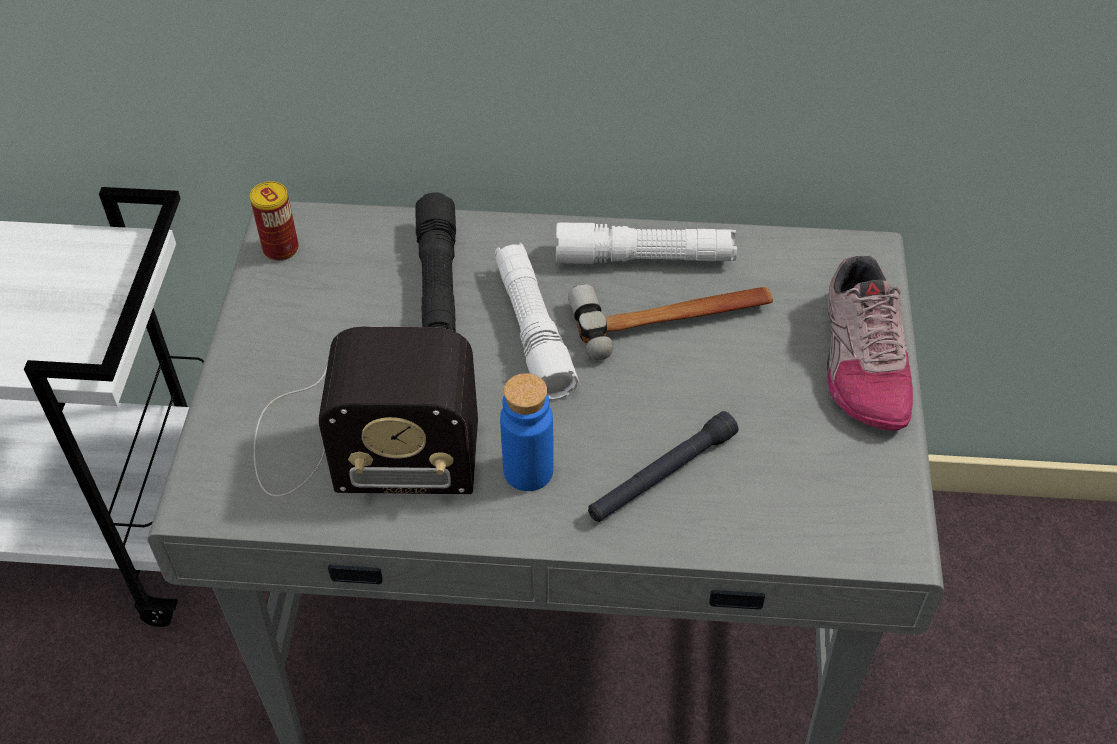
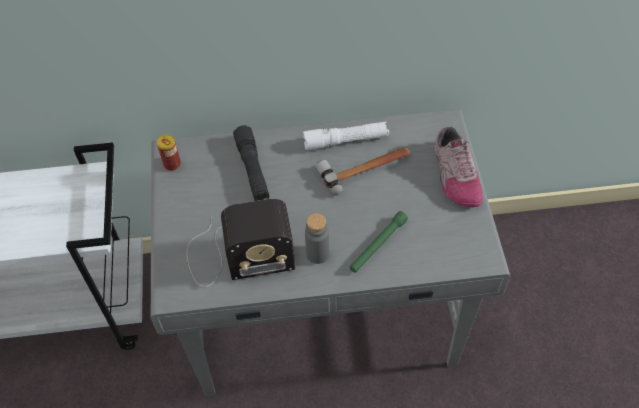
camera: 10 degrees left, 5 degrees up
white flashlight [495,243,579,400] -> none
blue bottle [500,373,554,491] -> grey bottle [305,213,329,264]
black flashlight [588,411,738,522] -> green flashlight [350,211,408,273]

